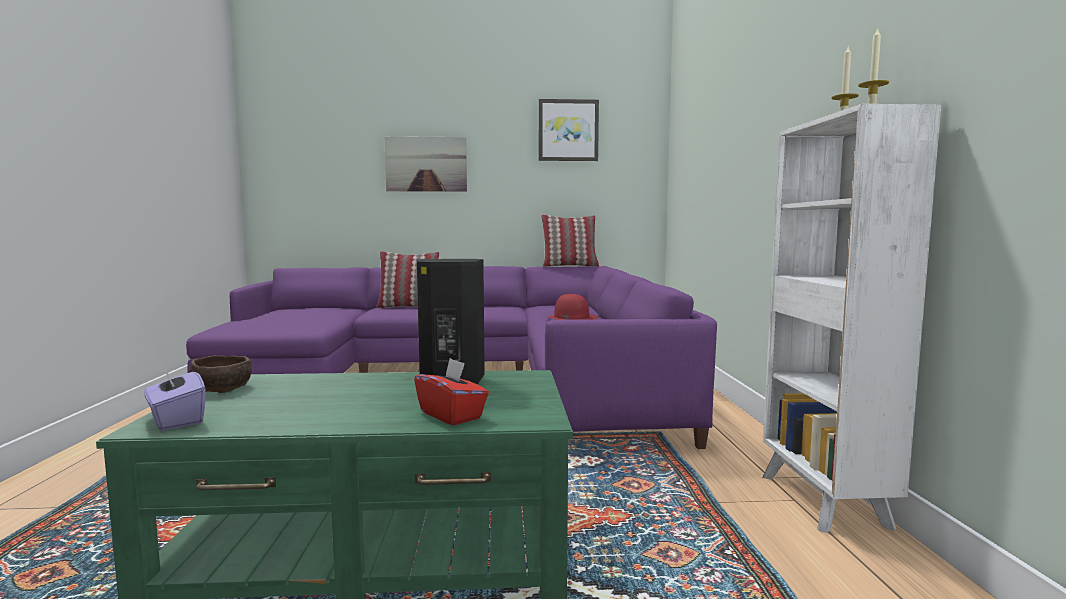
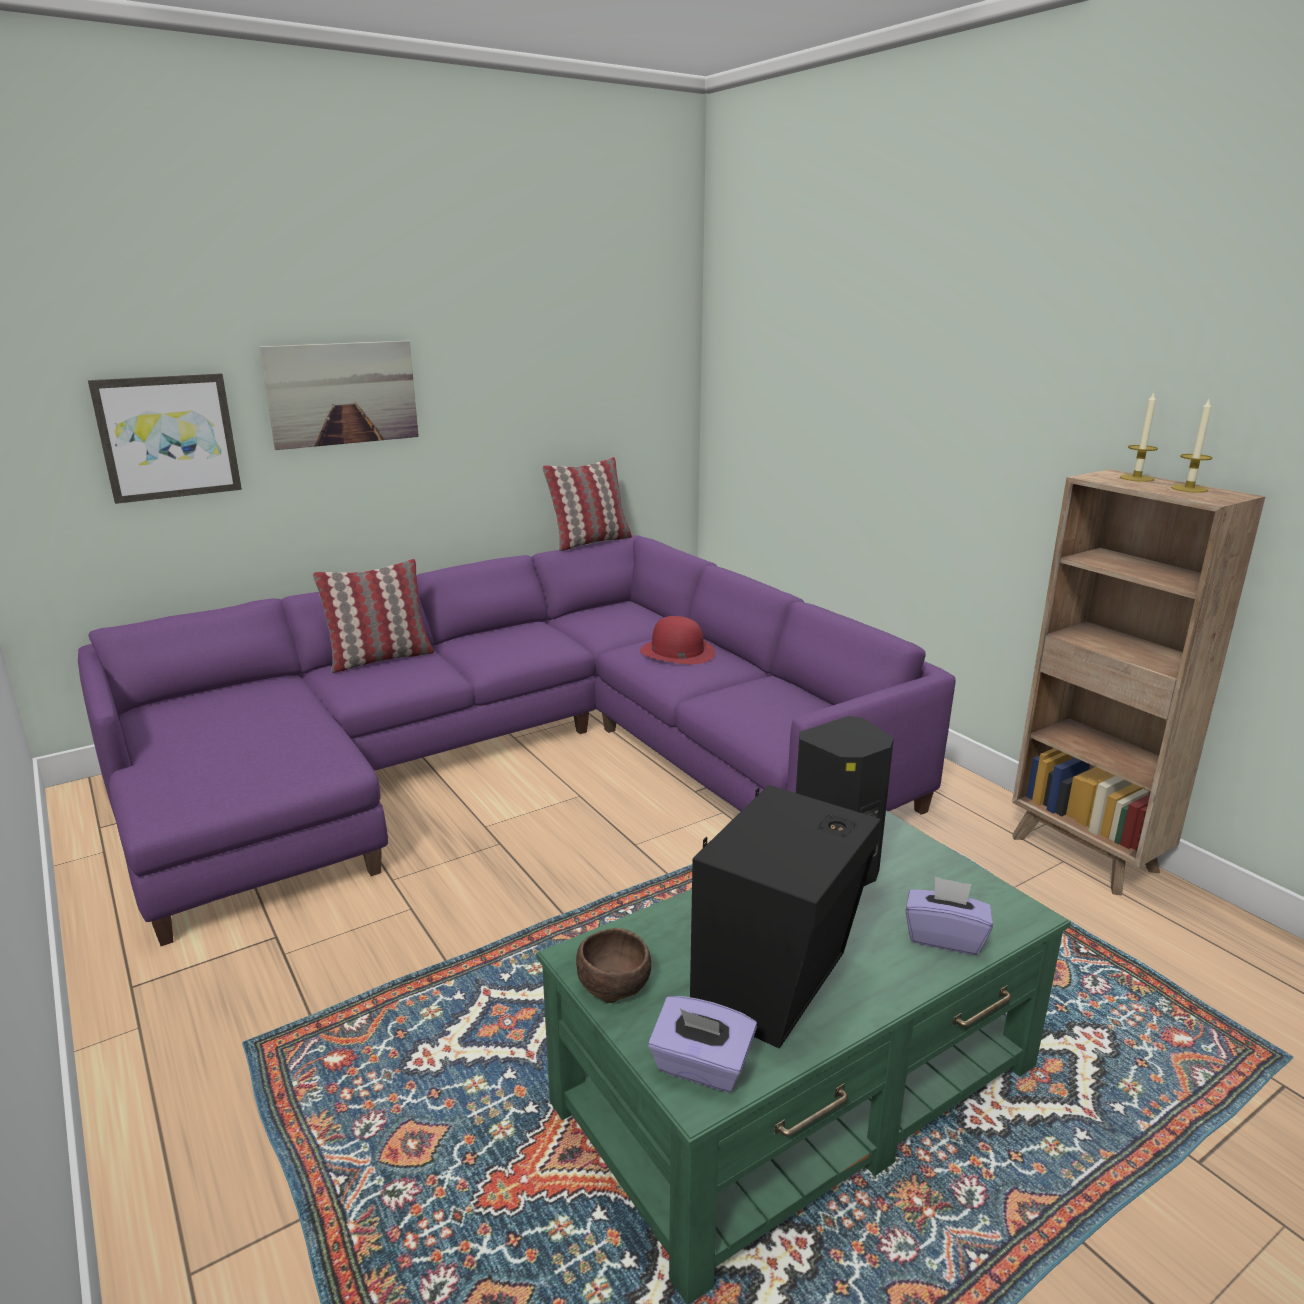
camera: 30 degrees left, 15 degrees up
red tissue box [414,358,489,425] -> purple tissue box [906,876,993,955]
picture [539,99,599,161] -> picture moved to [88,373,242,504]
white bookcase [762,104,941,533] -> brown bookcase [1012,469,1265,895]
none -> black speaker [690,785,881,1048]

